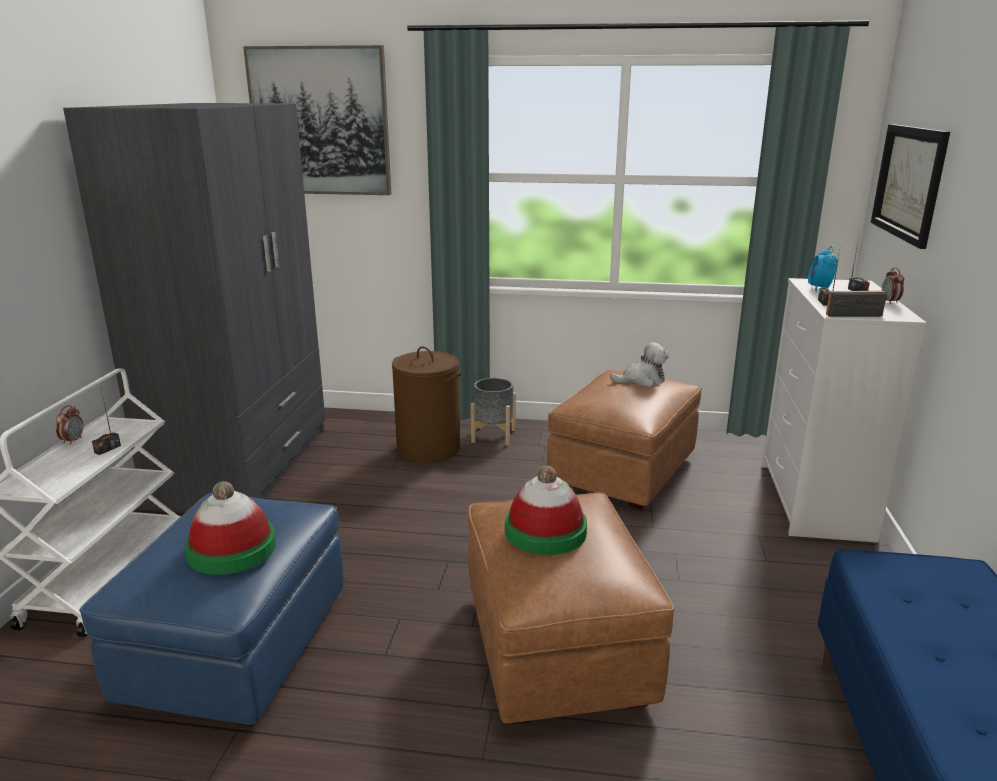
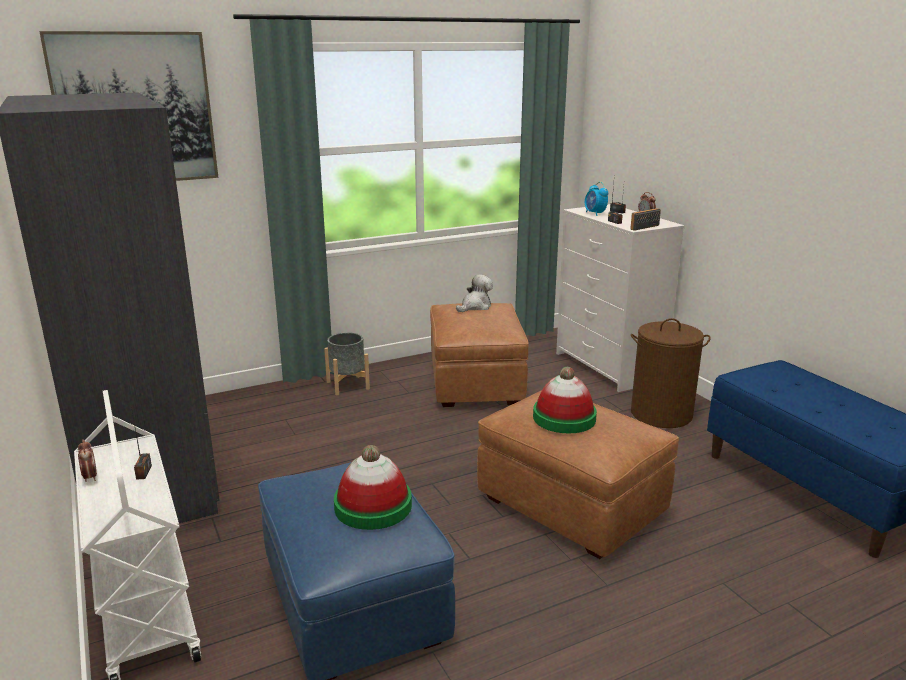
camera: 35 degrees left, 0 degrees up
brown laundry basket [392,346,461,463] -> brown laundry basket moved to [631,318,711,428]
picture [871,124,950,249] -> none

